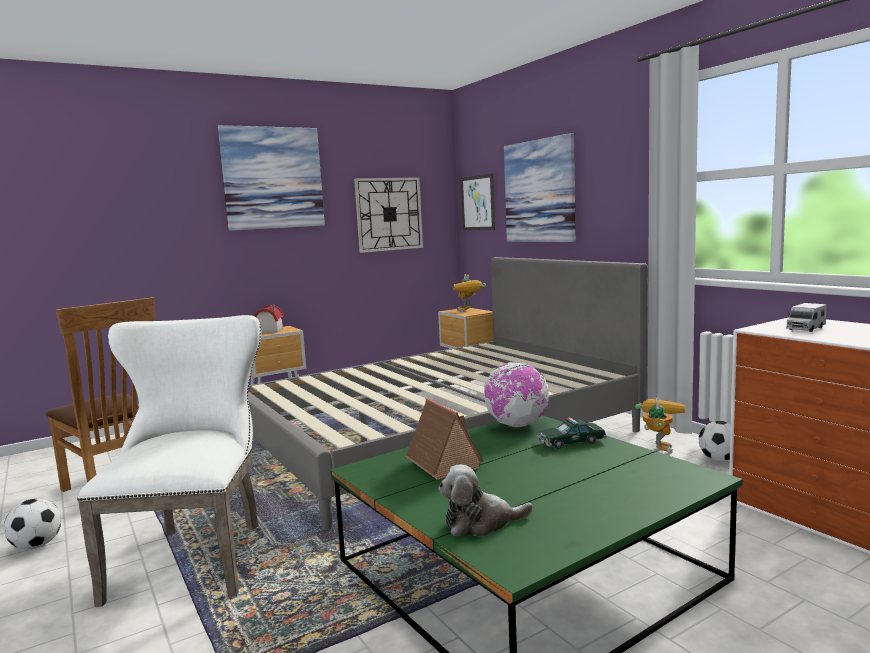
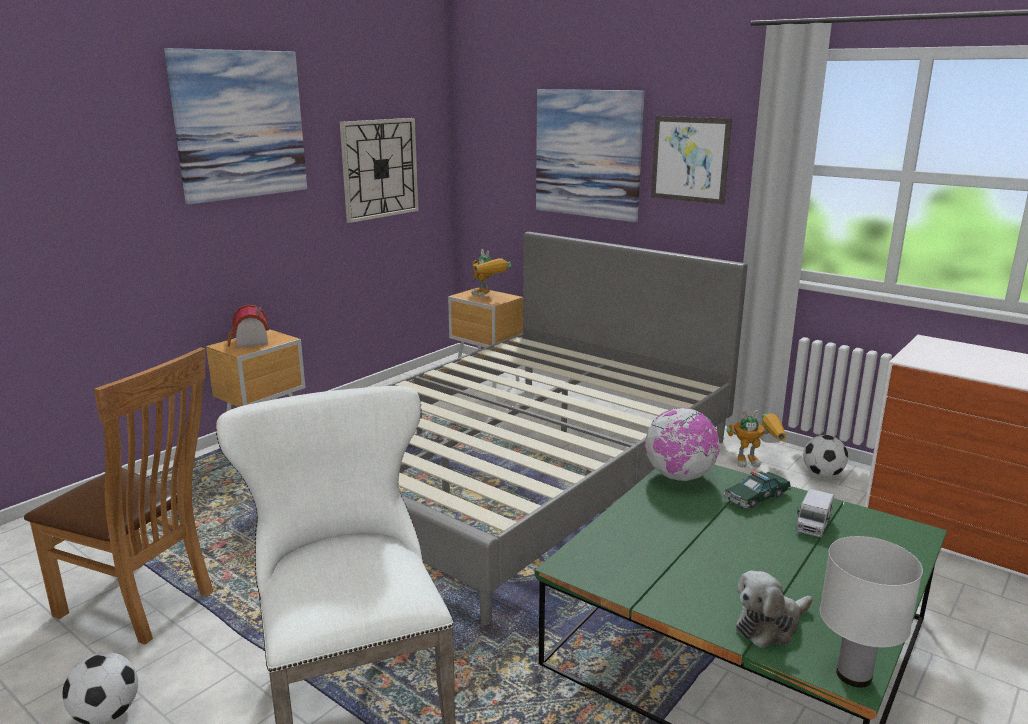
camera: 20 degrees left, 10 degrees up
toy house [405,398,484,480] -> none
picture [461,173,495,230] -> picture moved to [651,116,732,205]
toy robot [635,398,685,454] -> toy robot turned 90 degrees clockwise [726,410,786,468]
toy truck [786,303,827,332] -> toy truck moved to [796,489,834,537]
none -> white table lamp [820,536,923,688]

